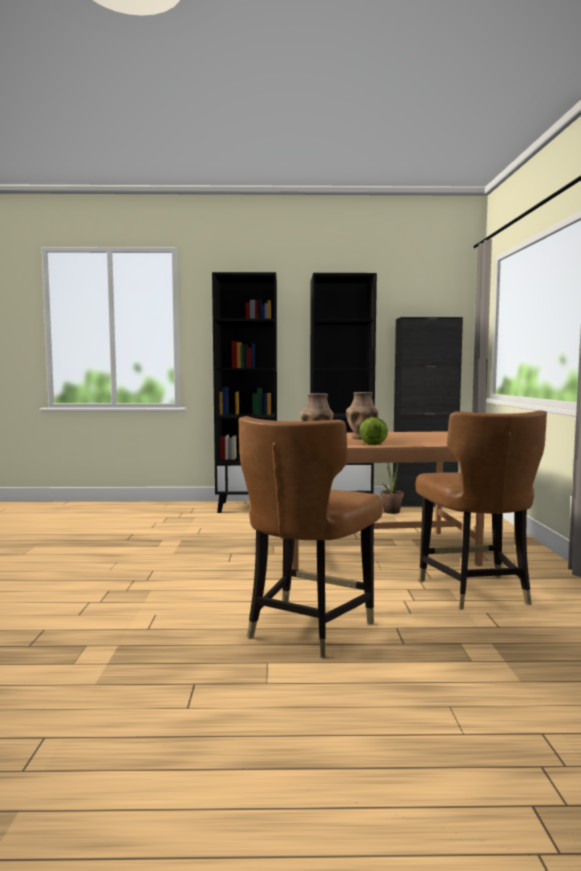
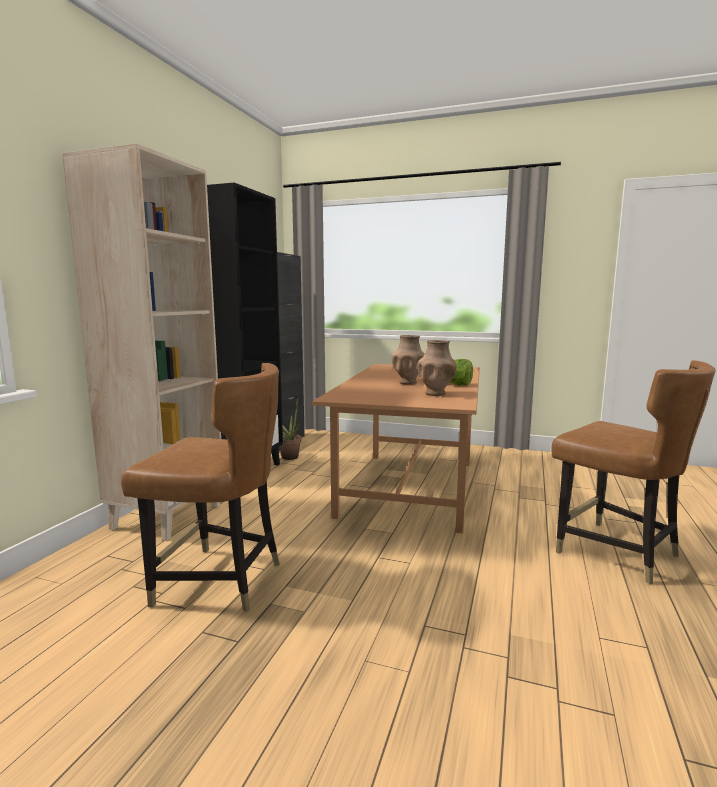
camera: 70 degrees left, 5 degrees up
black bookcase [212,272,277,513] -> beige bookcase [62,143,221,541]
brown chair [416,410,547,610] -> brown chair moved to [121,363,280,612]

